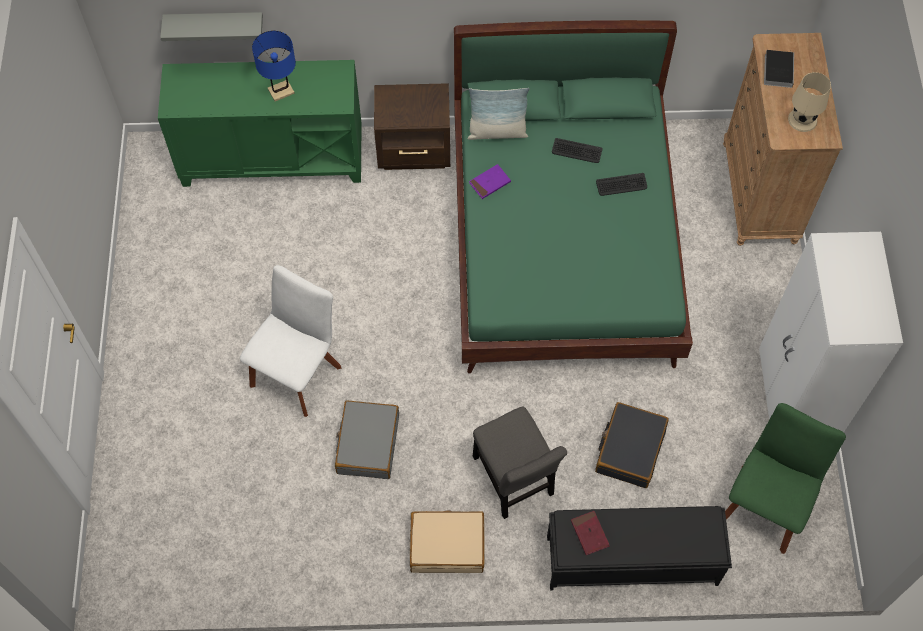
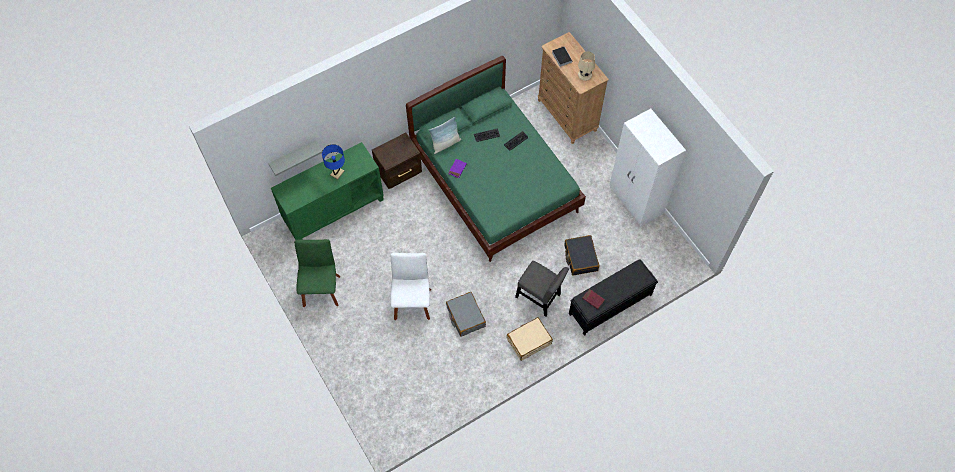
camera: 30 degrees left, 0 degrees up
green chair [725,403,846,554] -> green chair moved to [294,239,341,307]

